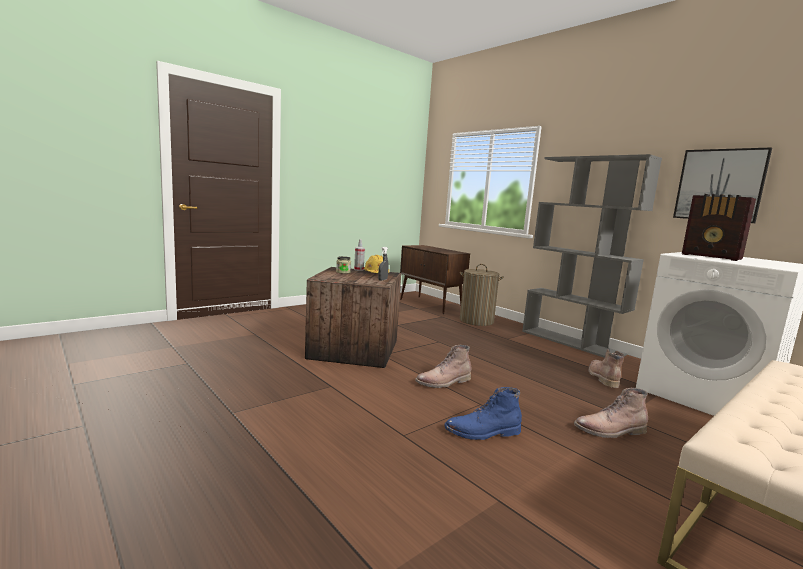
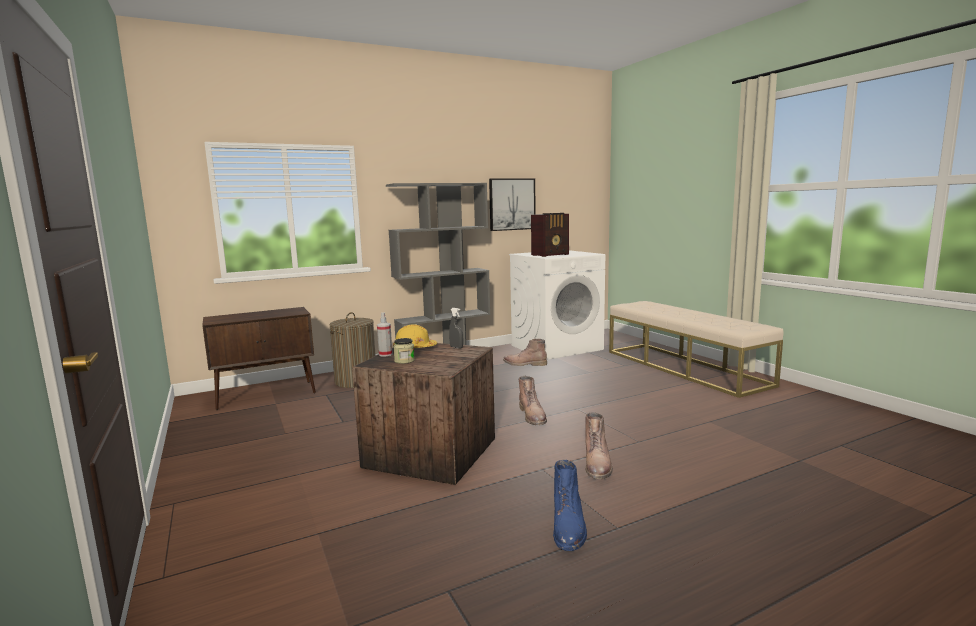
camera: 75 degrees left, 0 degrees up
blue boot [444,387,522,440] -> blue boot moved to [553,459,587,551]
brown boot [574,388,648,438] -> brown boot moved to [585,412,613,479]

